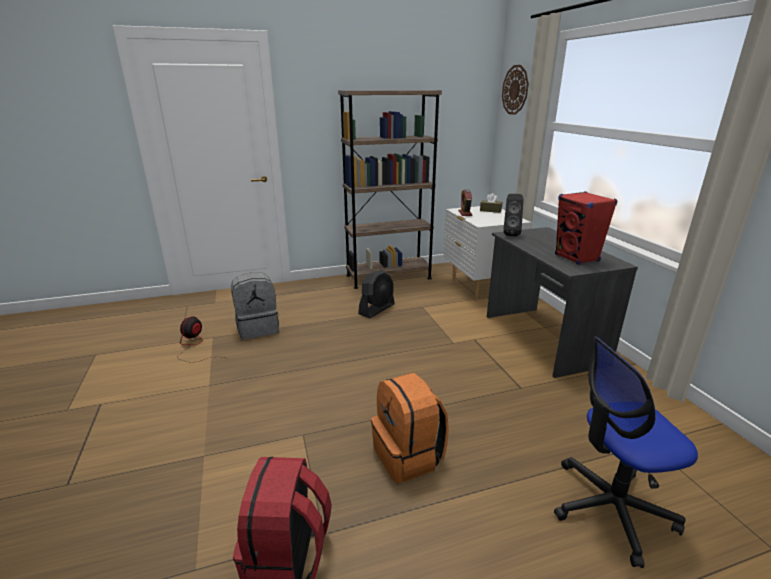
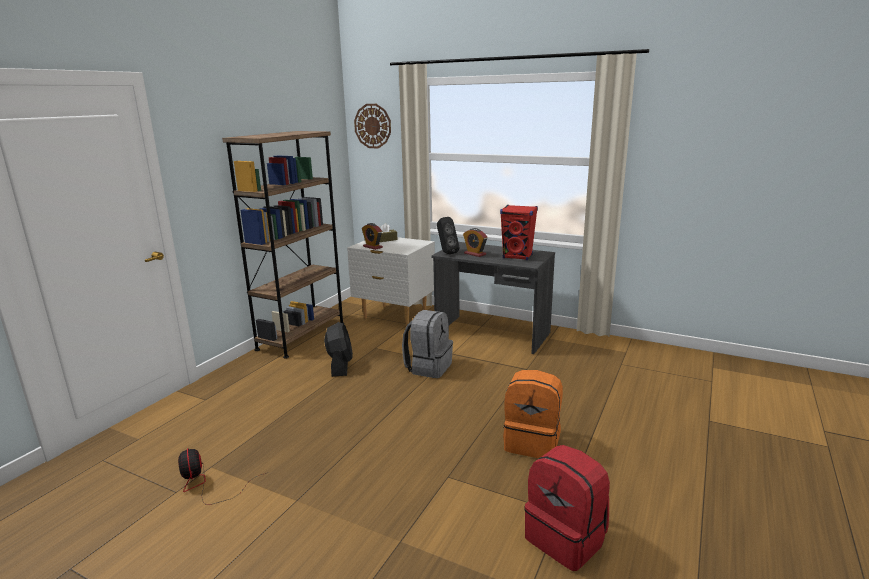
camera: 45 degrees left, 5 degrees down
grey backpack [231,273,279,340] -> grey backpack moved to [402,310,453,378]
office chair [554,336,698,568] -> none
none -> alarm clock [463,228,487,257]

